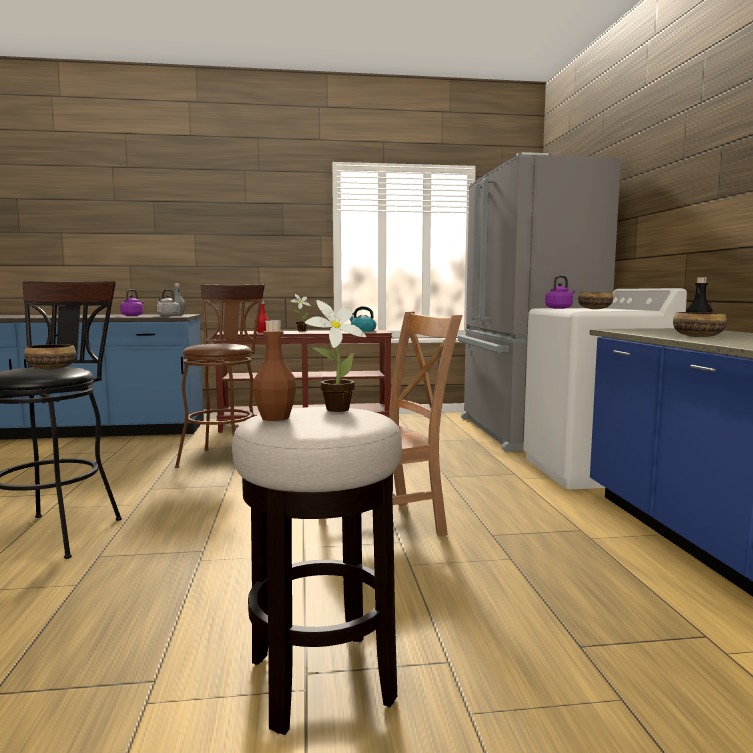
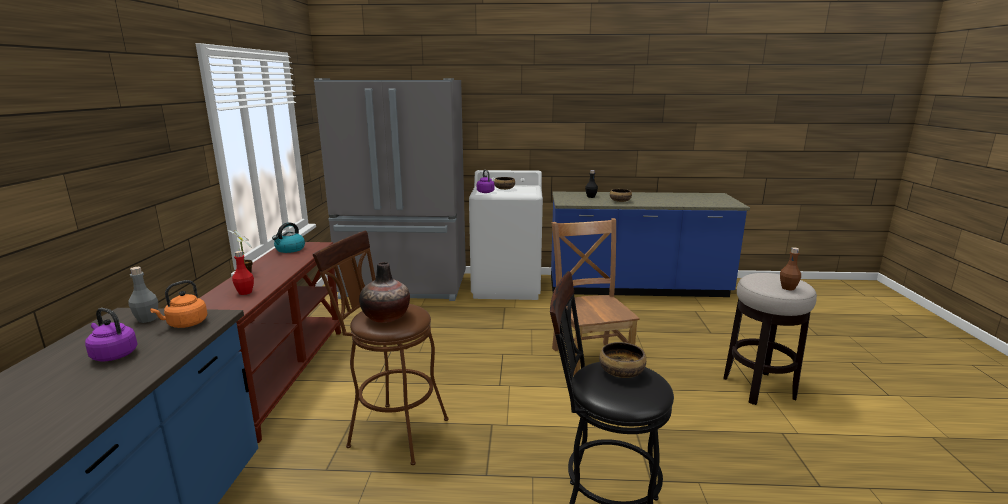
camera: 80 degrees left, 10 degrees up
grey kettle [157,289,180,316] -> orange kettle [150,280,208,328]
potted plant [304,300,366,412] -> none
none -> vase [359,262,410,323]

